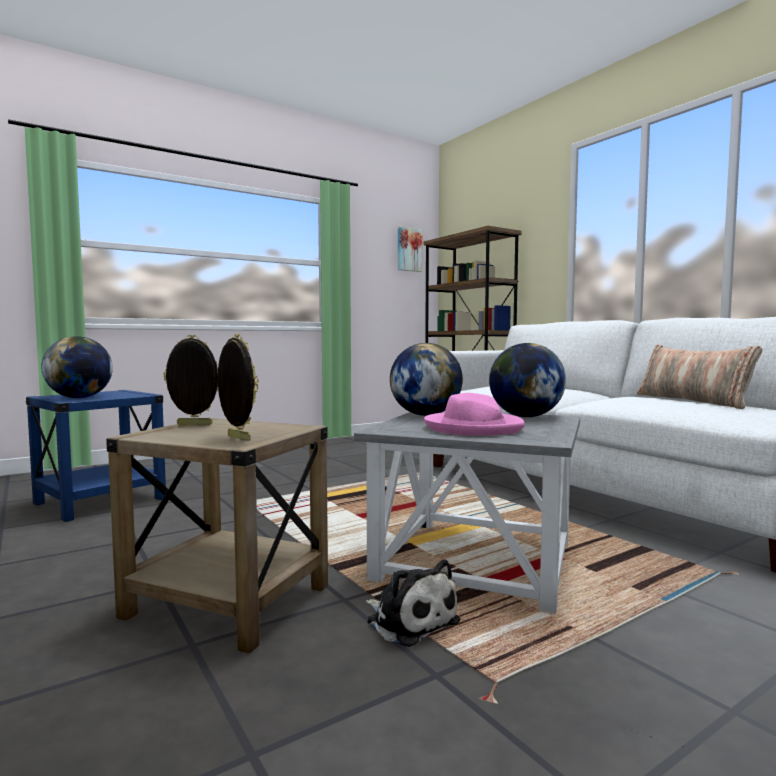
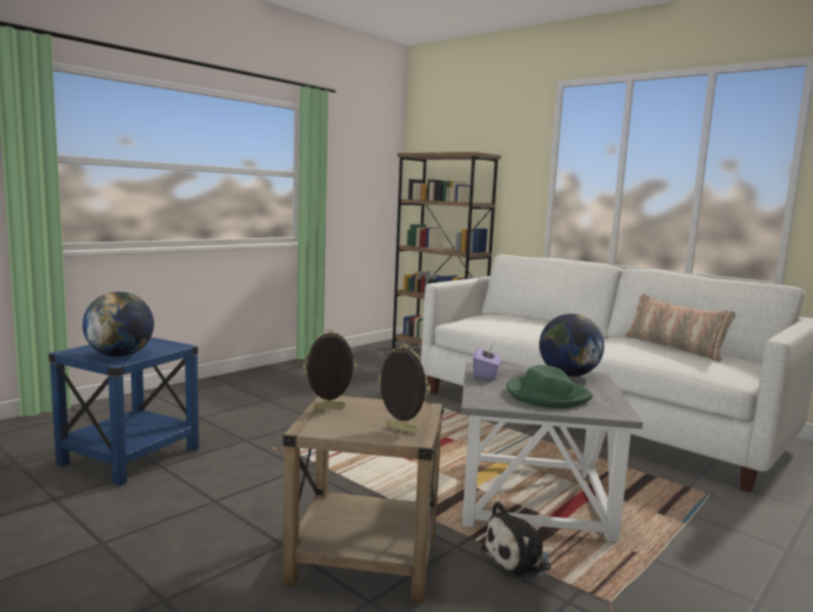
camera: 15 degrees left, 5 degrees up
plush toy [366,560,460,647] -> plush toy turned 120 degrees clockwise [480,502,554,580]
globe [390,343,463,416] -> purple tissue box [473,345,501,380]
picture [398,227,422,272] -> none
pink hat [424,393,525,436] -> green hat [506,365,593,408]

